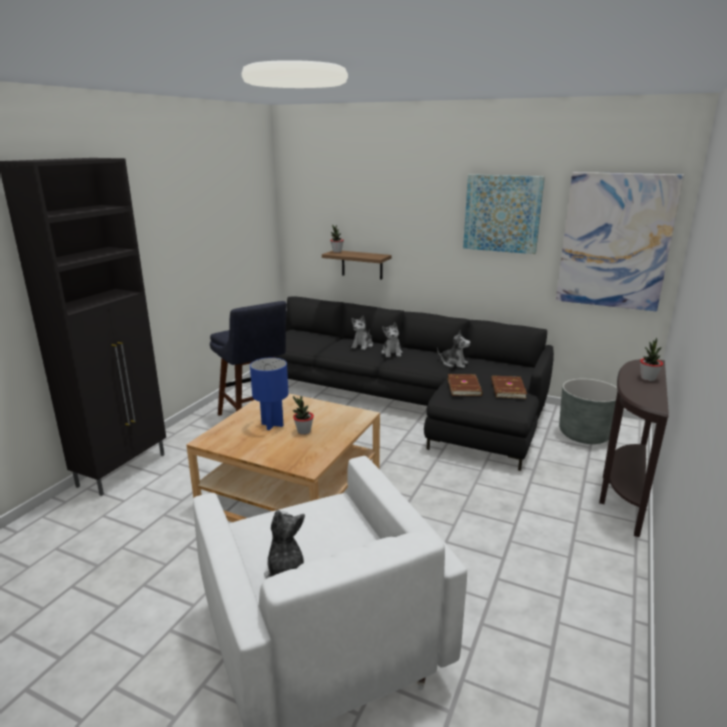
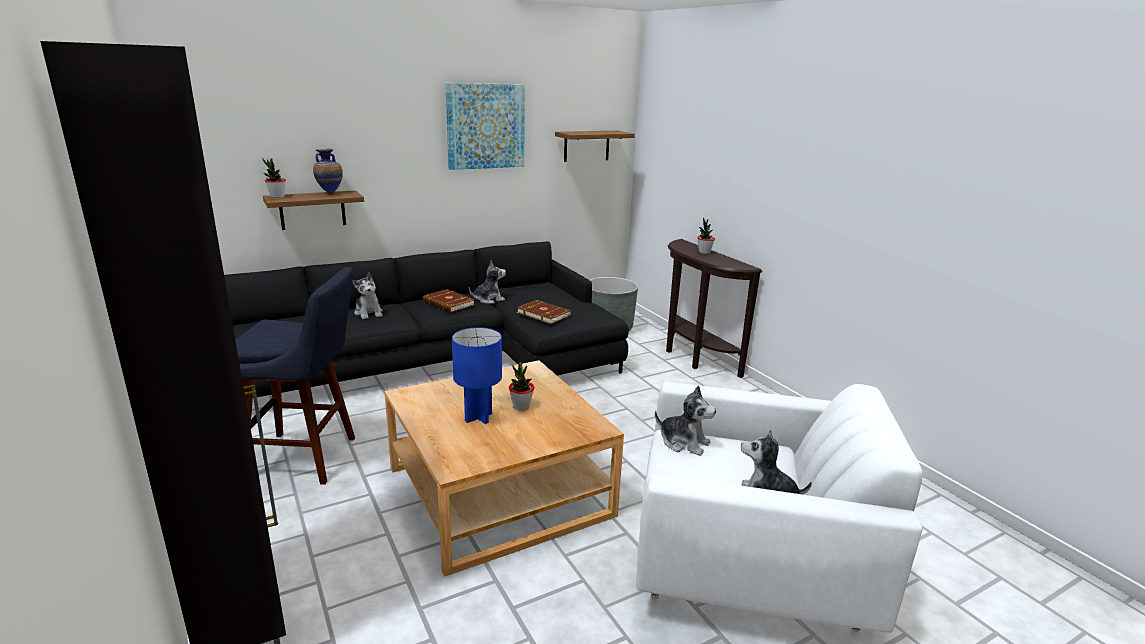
camera: 55 degrees left, 0 degrees up
plush toy [381,322,402,357] -> plush toy moved to [655,385,716,456]
brown book [491,376,527,399] -> brown book moved to [423,289,475,312]
picture [556,172,684,311] -> shelf [555,131,635,162]
none -> vase [313,148,343,194]

